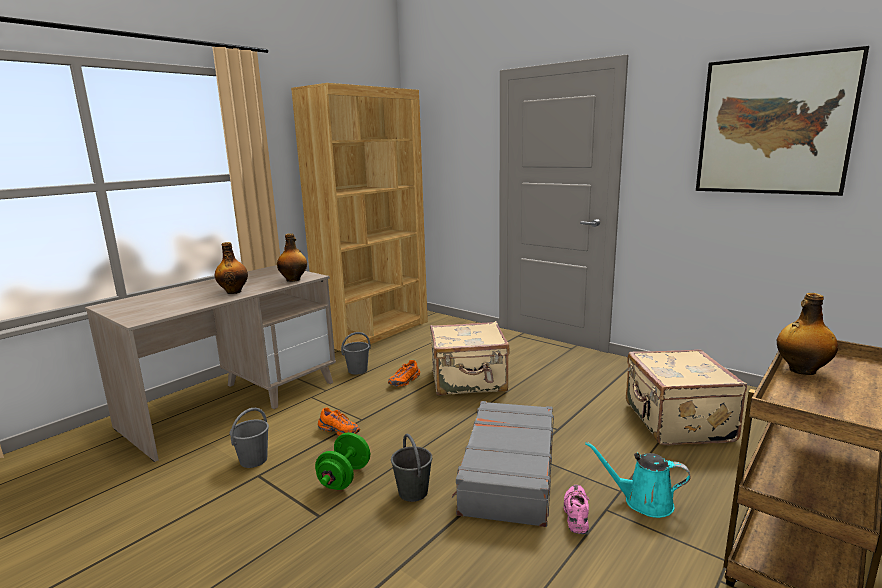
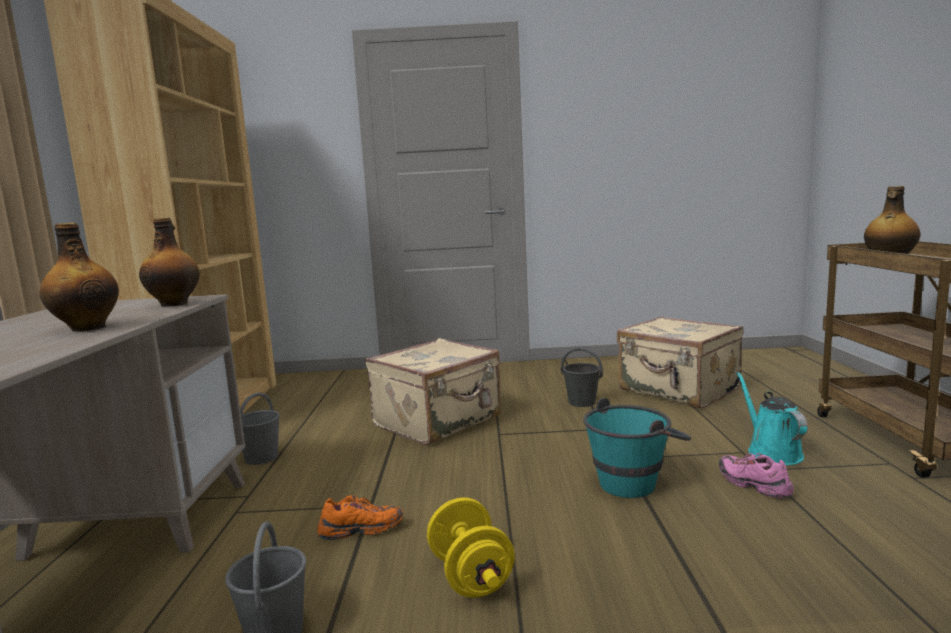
camera: 40 degrees left, 5 degrees down
green dumbbell [315,433,370,490] -> yellow dumbbell [427,497,515,598]
orange shoe [388,360,420,386] -> none
grey bucket [391,434,432,502] -> grey bucket moved to [561,347,603,407]
grey suitcase [452,401,554,527] -> turquoise bucket [583,398,691,498]
turquoise watering can [585,442,691,518] -> turquoise watering can turned 105 degrees clockwise [736,372,808,465]
picture [696,46,869,196] -> none

